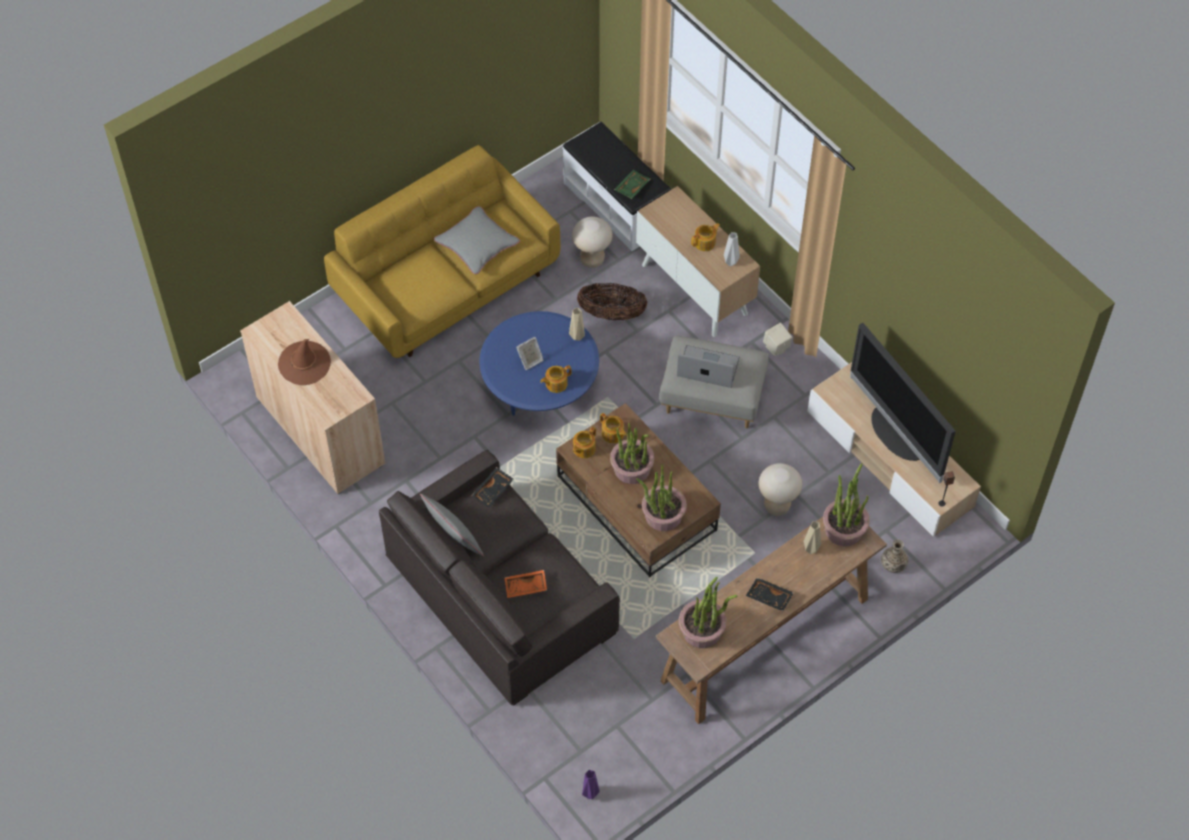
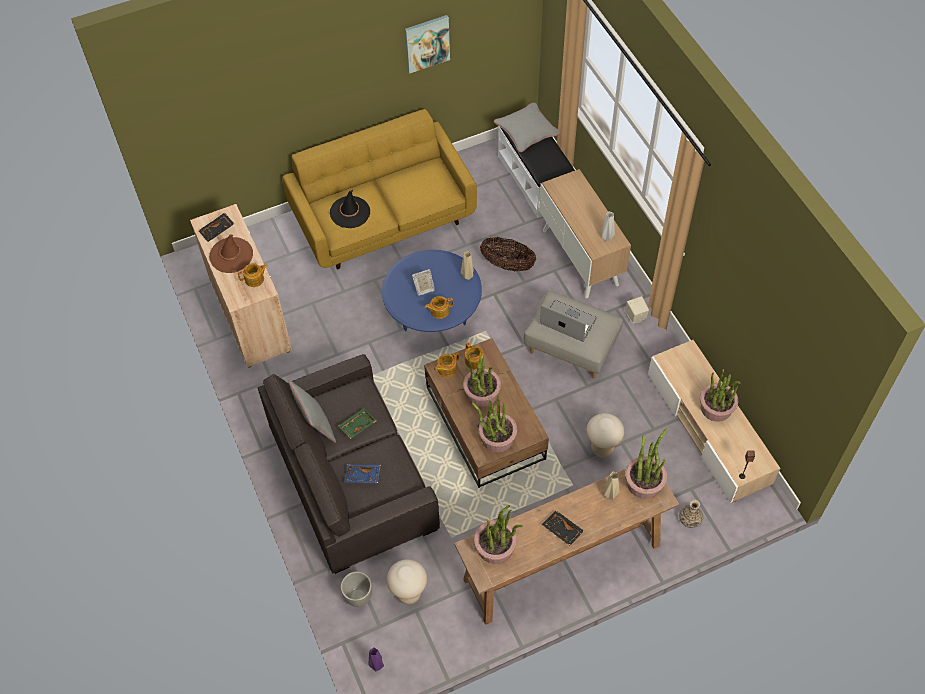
camera: 15 degrees right, 0 degrees up
grey pillow [434,206,520,274] -> grey pillow moved to [494,103,561,152]
black tray [472,467,514,508] -> black tray moved to [199,213,234,242]
orange tray [505,570,547,598] -> blue tray [344,464,381,483]
beige stool [572,216,613,268] -> beige stool moved to [387,559,427,605]
green tray [614,170,650,199] -> green tray moved to [338,408,377,439]
teapot [691,223,720,251] -> teapot moved to [238,263,267,287]
television [850,323,956,483] -> potted plant [700,369,741,422]
none -> black hat [330,189,370,228]
none -> grey planter [341,571,372,607]
none -> picture [405,15,450,74]

